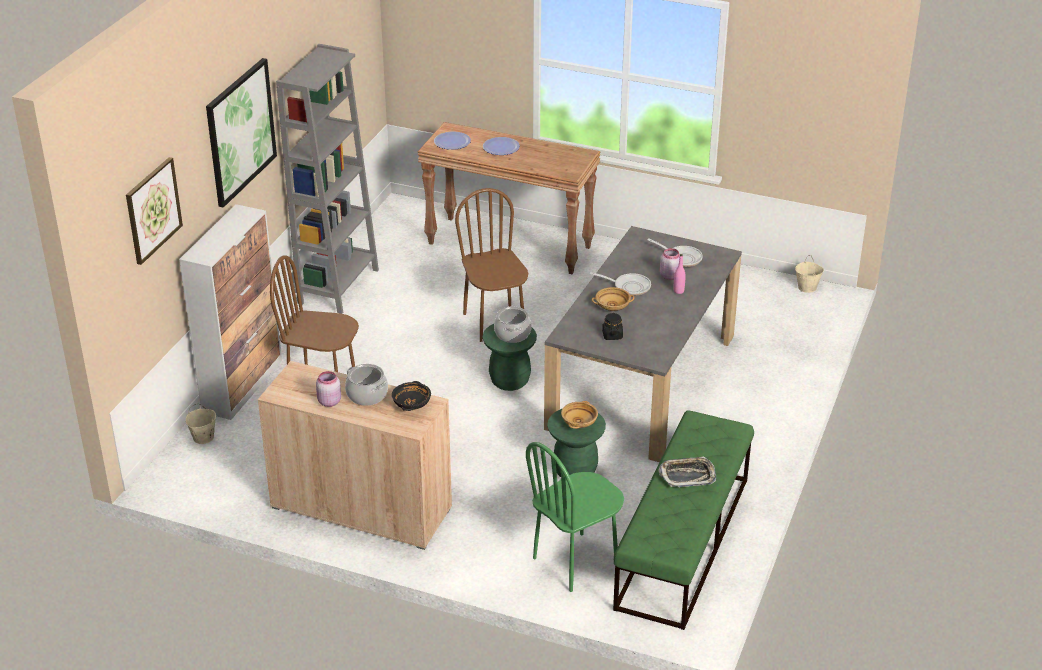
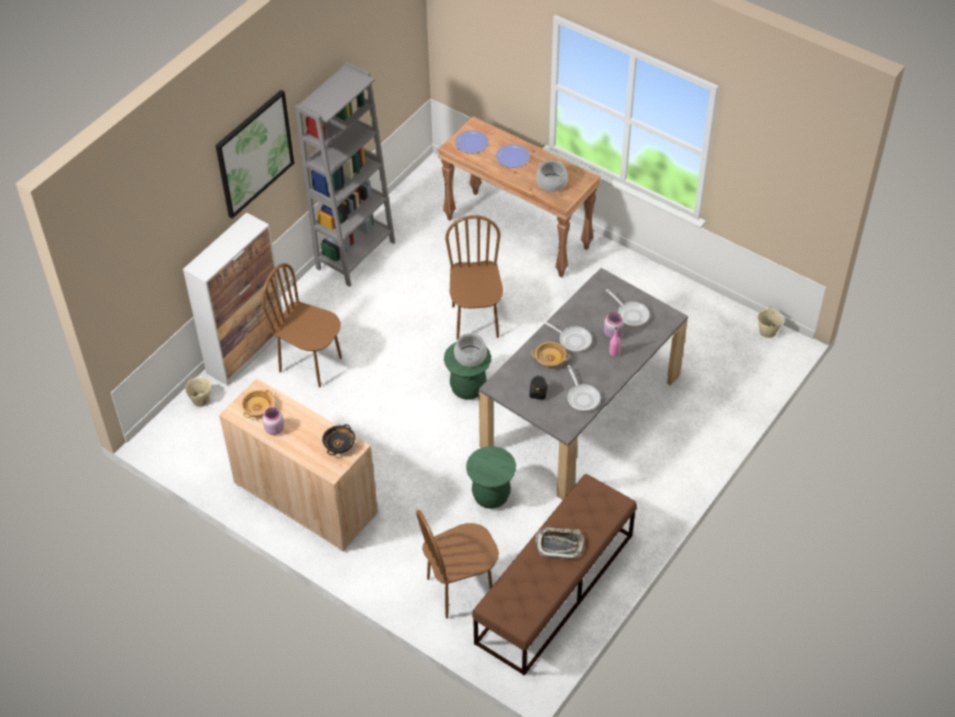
camera: 15 degrees right, 15 degrees up
picture [126,157,183,265] -> none
cooking pot [345,364,388,406] -> cooking pot moved to [536,160,568,192]
green chair [526,442,624,592] -> brown chair [416,510,499,619]
beige bowl [561,401,598,429] -> beige bowl moved to [241,390,274,418]
green bench [613,410,754,630] -> brown bench [472,474,637,676]
none -> frying pan [567,365,600,411]

